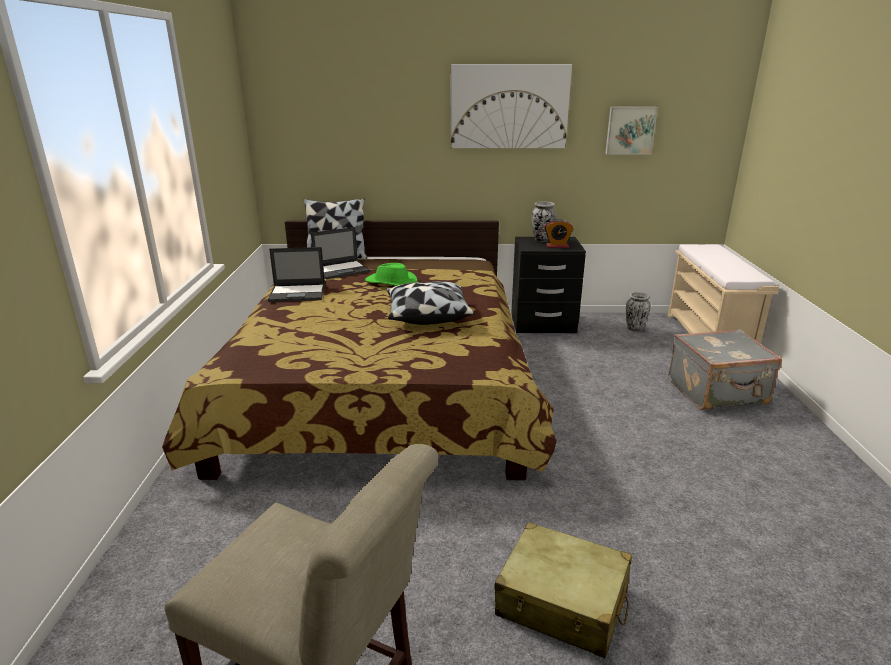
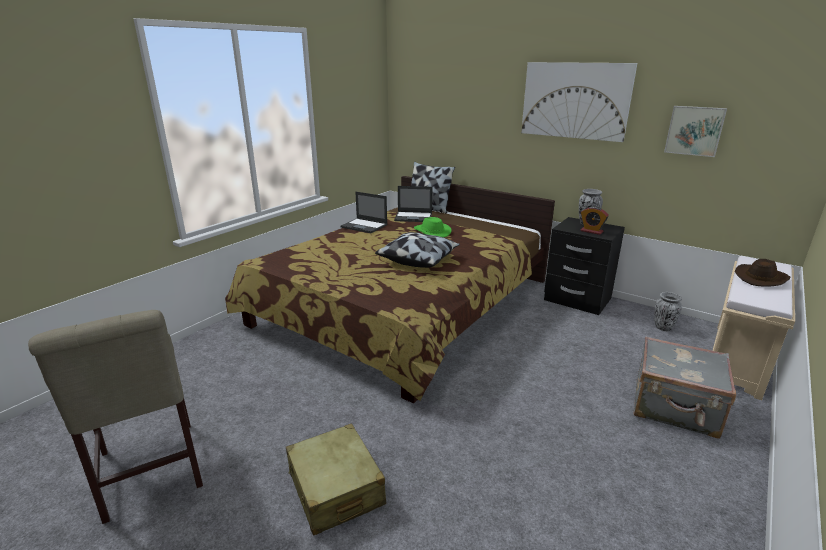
camera: 35 degrees right, 0 degrees up
none -> brown hat [735,259,790,287]

